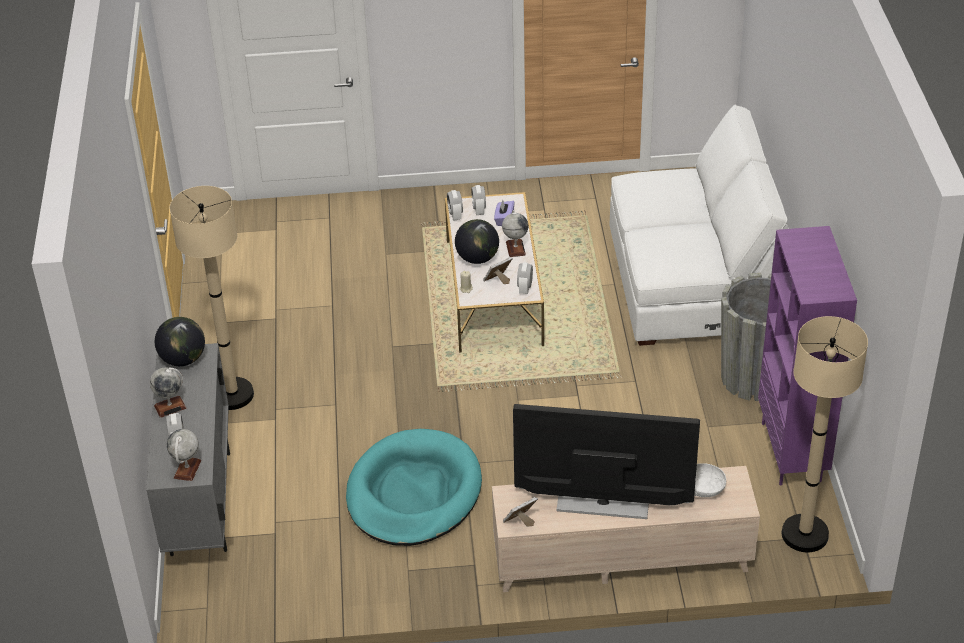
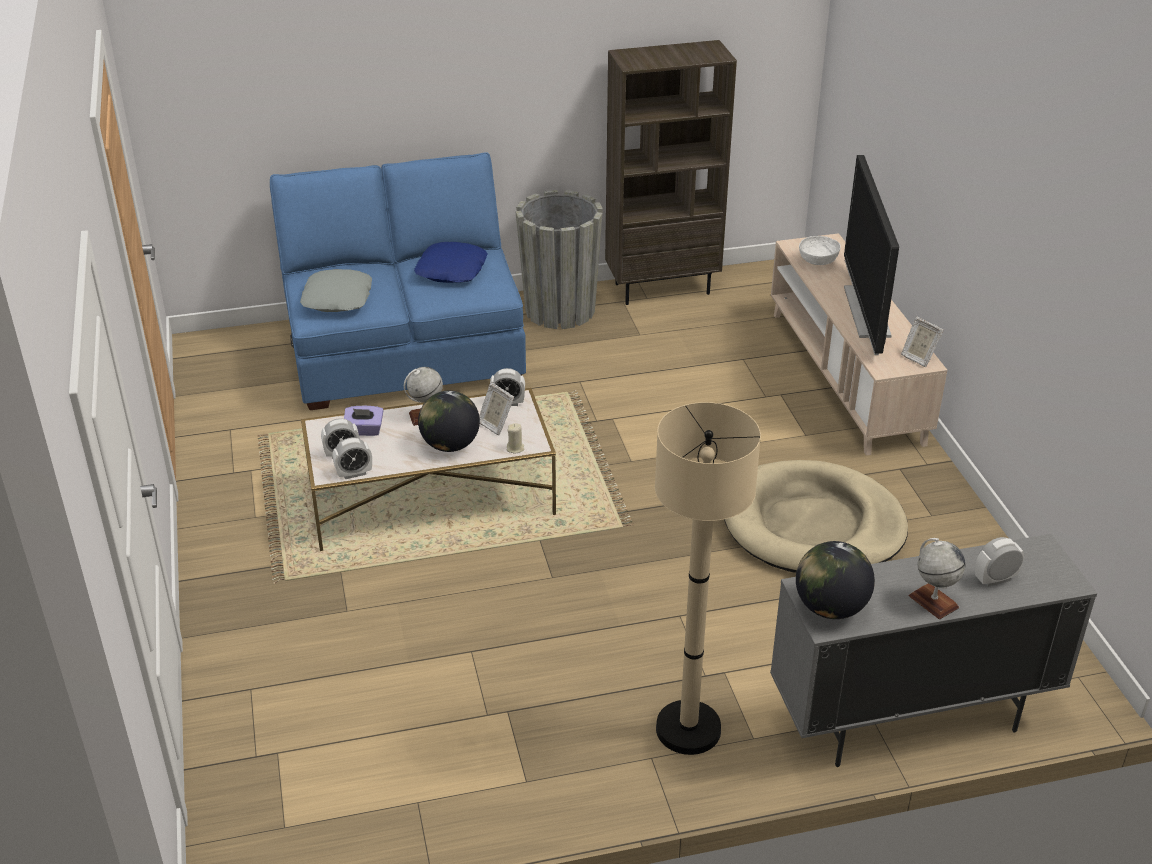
camera: 100 degrees left, 5 degrees down
globe [167,429,201,481] -> none
turquoise dog bed [346,429,482,546] -> beige dog bed [724,460,908,573]
white sofa [609,104,789,346] -> blue sofa [270,152,526,410]
purple bookcase [758,226,857,485] -> brown bookcase [605,40,737,305]
beige floor lamp [782,316,868,552] -> none
none -> grey pillow [300,269,372,312]
none -> blue pillow [414,242,488,283]

